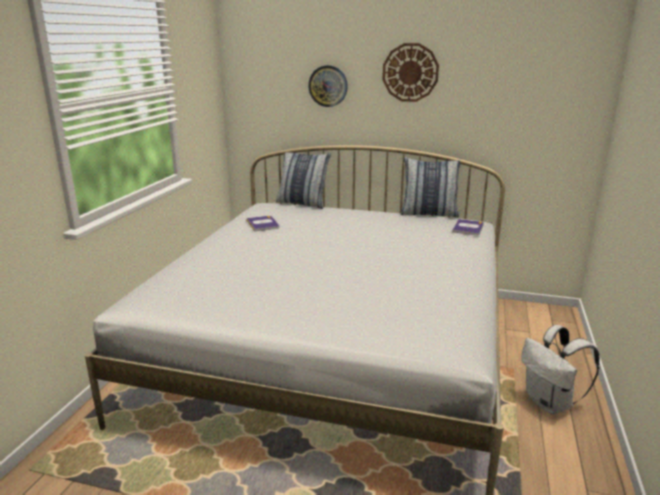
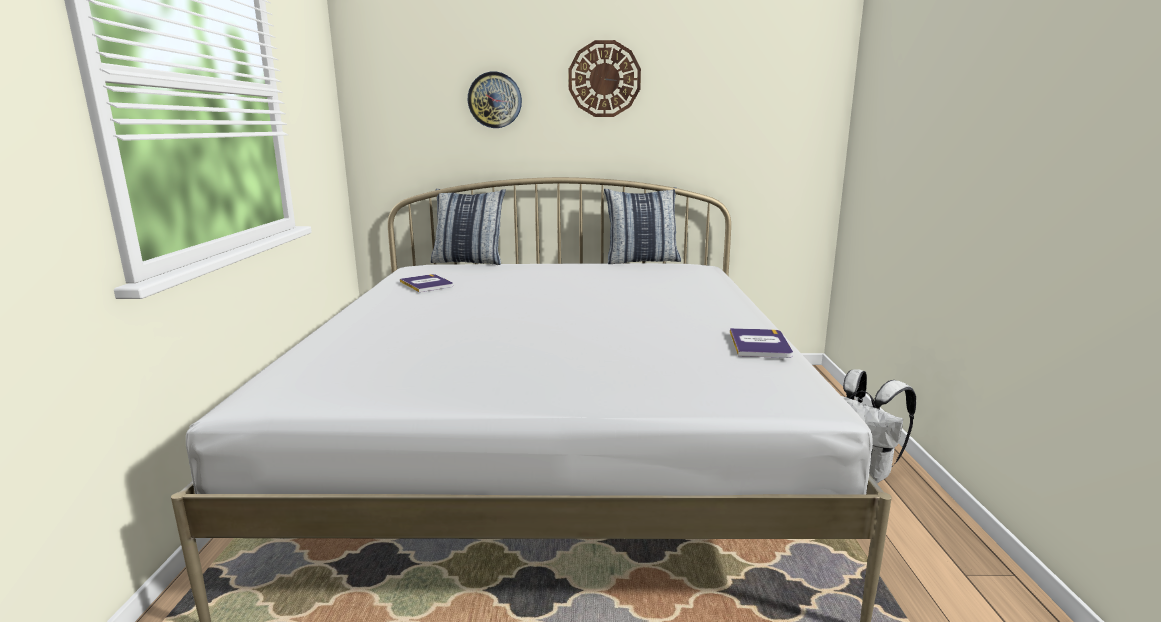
camera: 15 degrees left, 5 degrees down
book [452,219,484,235] -> book moved to [730,328,793,358]

